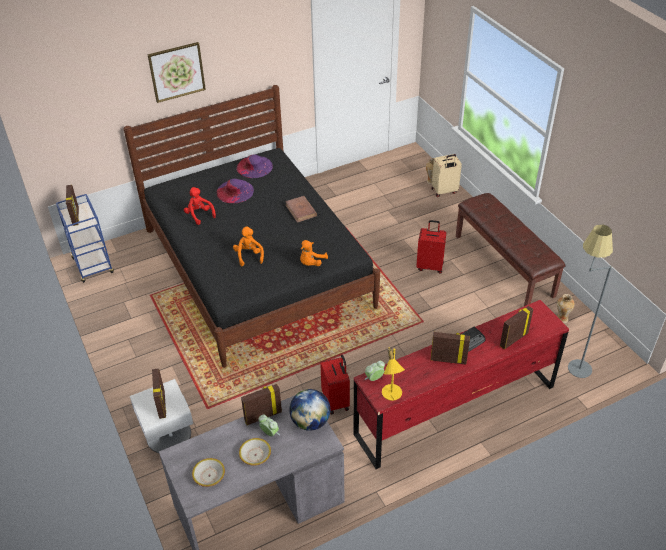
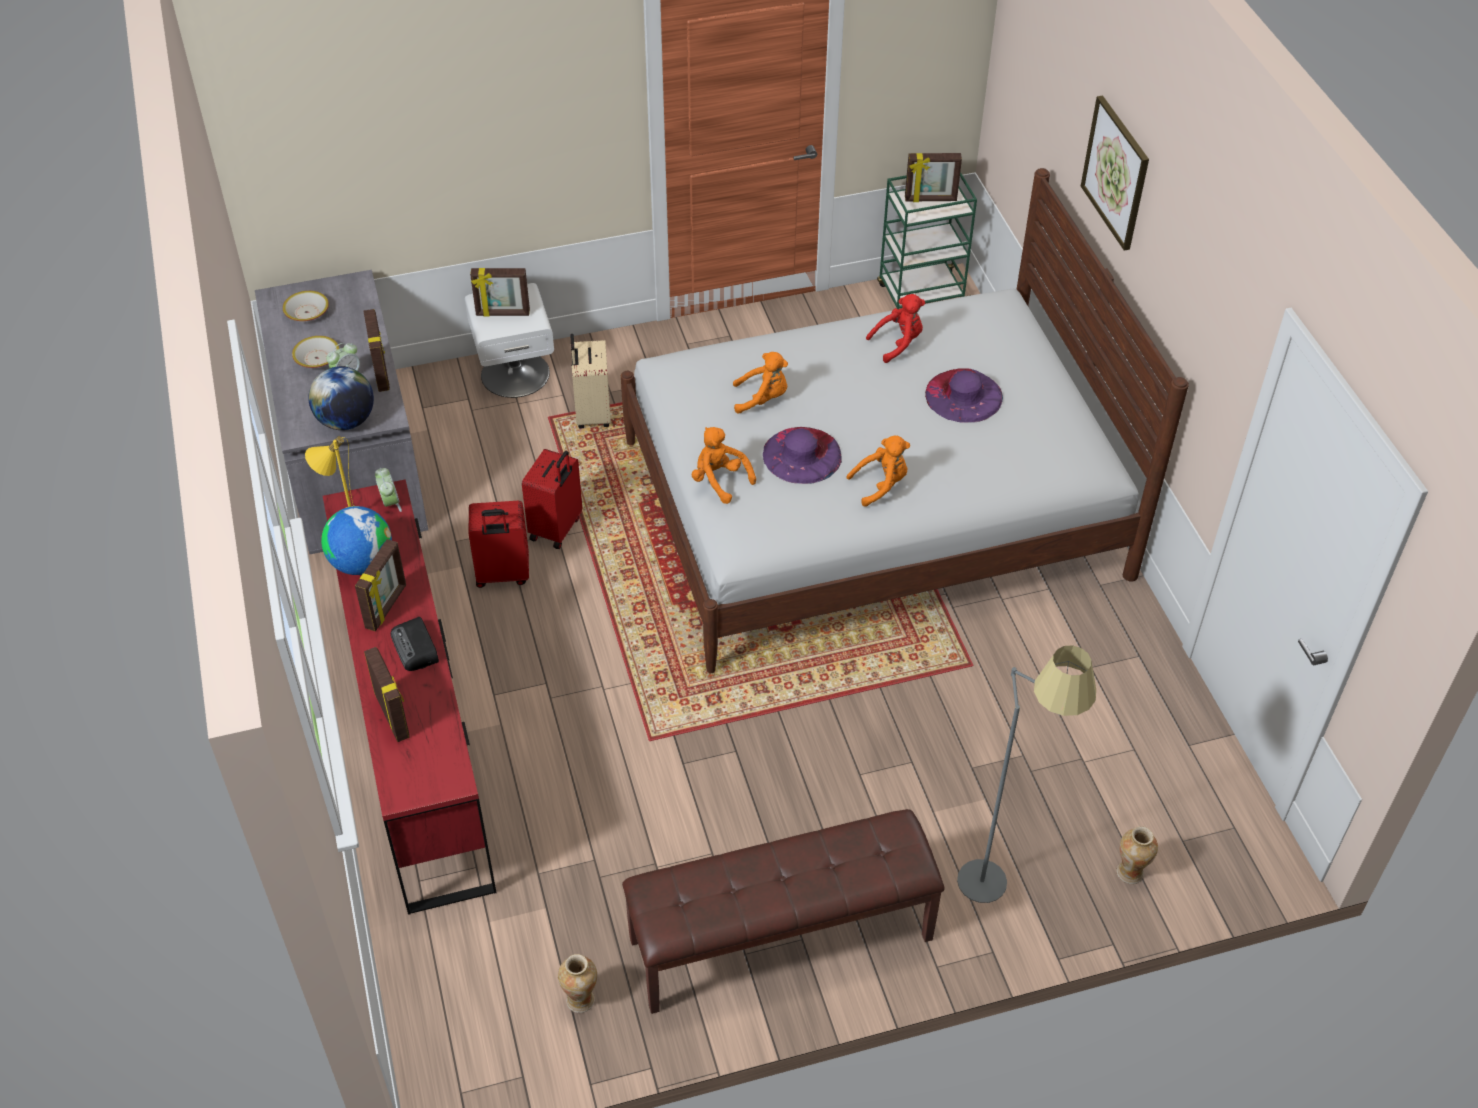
camera: 100 degrees right, 5 degrees up
blue cart [56,194,114,283] -> green cart [877,172,977,309]
black bed [124,85,380,368] -> white bed [621,168,1189,673]
purple hat [236,154,273,178] -> purple hat moved to [763,427,842,484]
brown book [285,196,317,222] -> orange plush toy [846,436,910,507]
red suitcase [416,220,446,274] -> red suitcase moved to [522,449,582,549]
beige suitcase [431,154,462,197] -> beige suitcase moved to [571,334,611,429]
grey floor lamp [568,224,613,378] -> grey floor lamp moved to [957,646,1096,903]
none -> globe [321,506,392,575]

